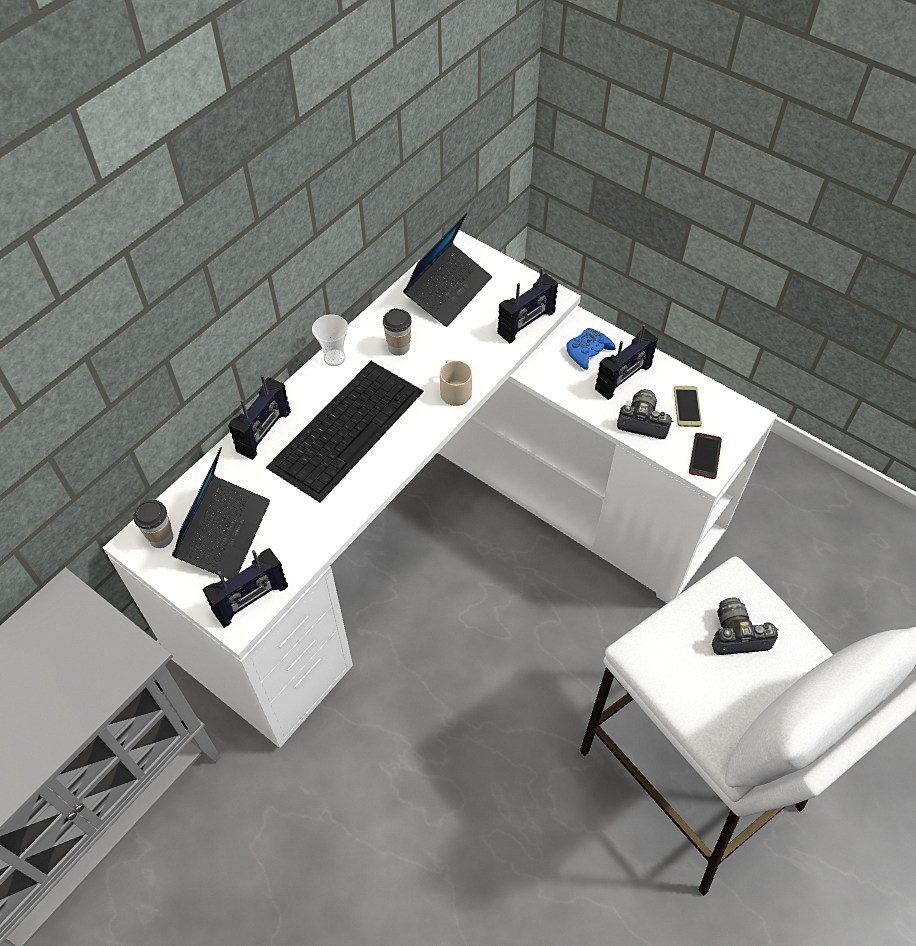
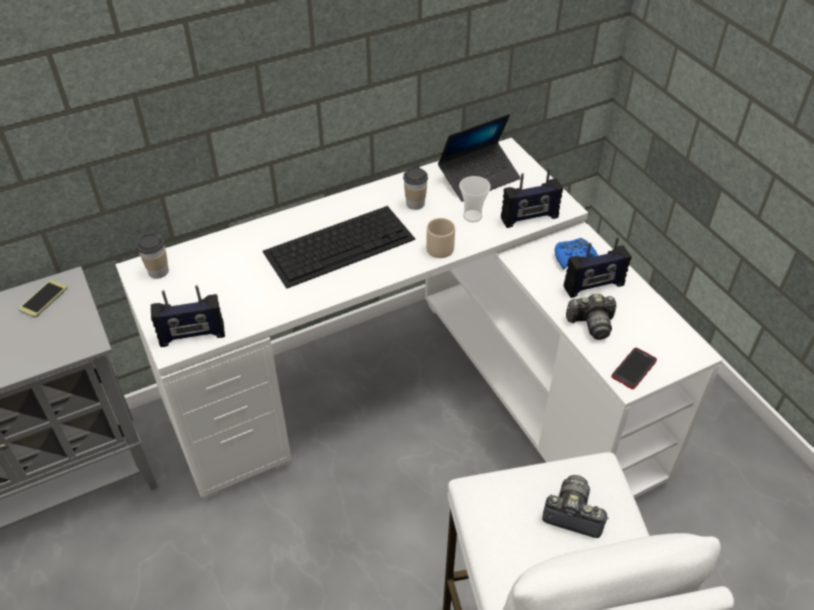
camera: 25 degrees right, 10 degrees down
laptop [172,447,270,579] -> none
radio [228,375,291,460] -> none
cup [312,314,348,366] -> cup moved to [459,176,491,222]
camera [617,389,673,439] -> camera turned 135 degrees clockwise [566,293,616,340]
phone [674,386,702,427] -> phone moved to [19,280,68,317]

